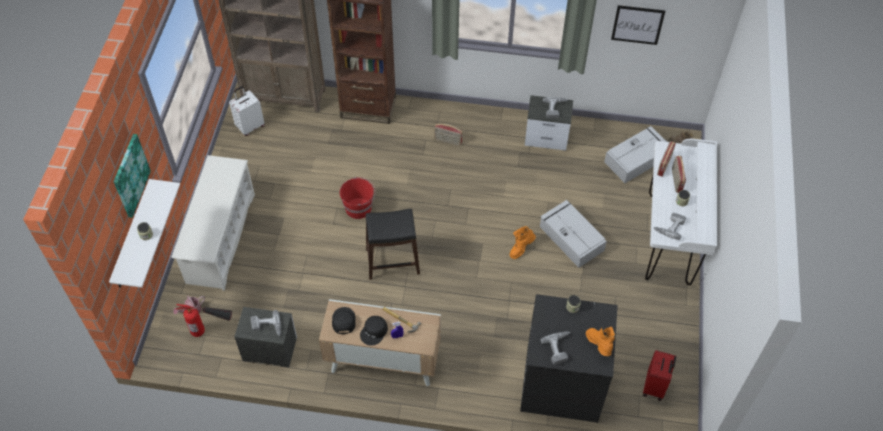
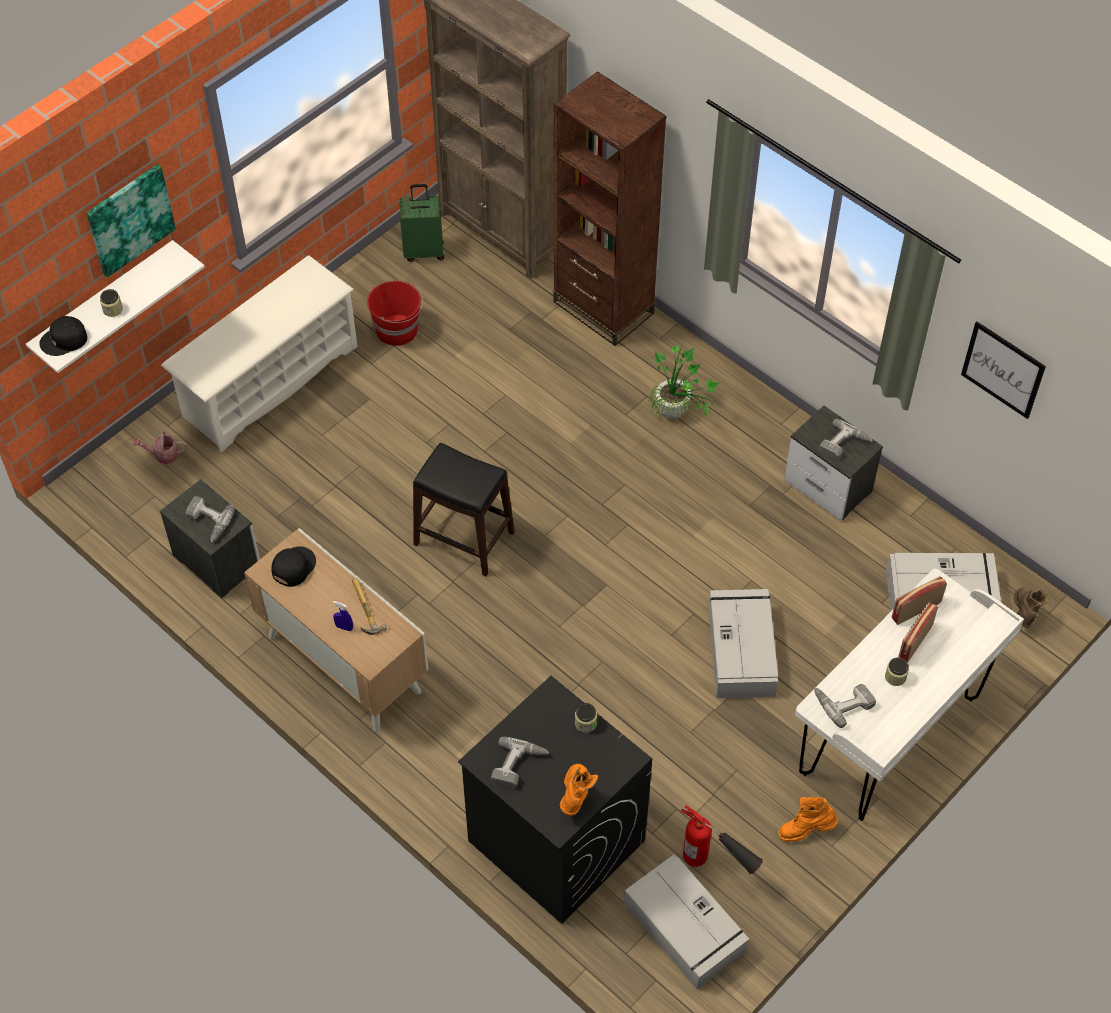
camera: 35 degrees right, 0 degrees up
fire extinguisher [176,304,232,337] -> fire extinguisher moved to [680,805,763,874]
white suitcase [229,86,265,136] -> green suitcase [400,184,444,262]
red bucket [340,177,375,219] -> red bucket moved to [367,281,424,346]
black cap [360,316,388,346] -> black cap moved to [39,316,87,356]
radio [434,124,463,146] -> potted plant [649,344,720,421]
orange boot [509,226,536,259] -> orange boot moved to [778,796,838,842]
red suitcase [643,350,676,401] -> grey storage box [624,855,750,989]

